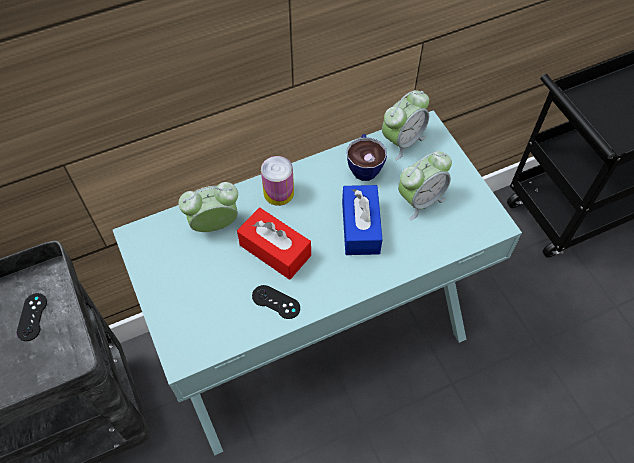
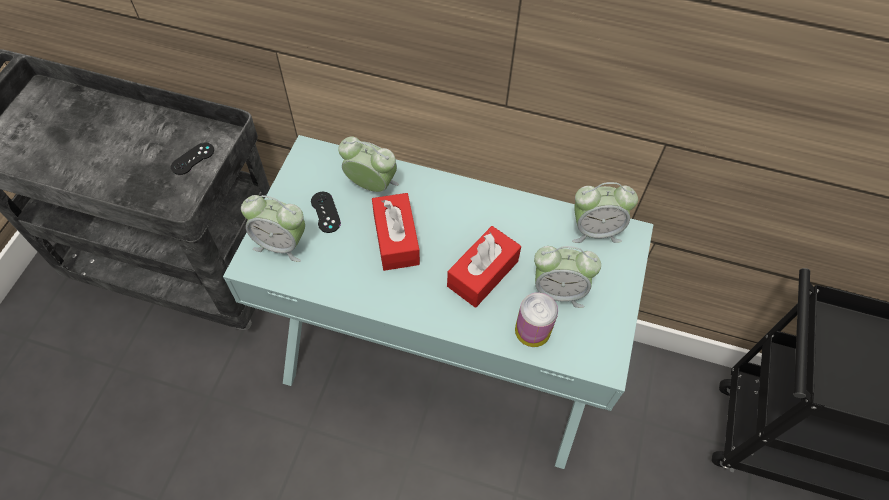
camera: 40 degrees right, 0 degrees up
black game controller [252,285,300,319] -> black game controller moved to [311,192,341,233]
can [261,156,294,206] -> can moved to [515,293,558,347]
blue tissue box [342,185,382,255] -> red tissue box [447,226,521,308]
cup [347,134,387,181] -> none
none -> alarm clock [241,195,305,262]

